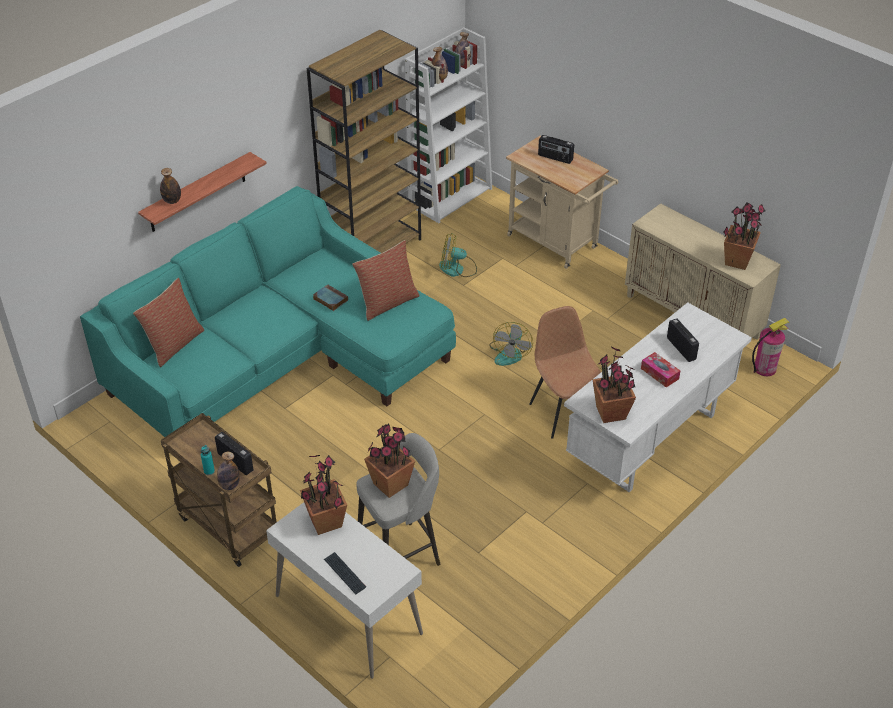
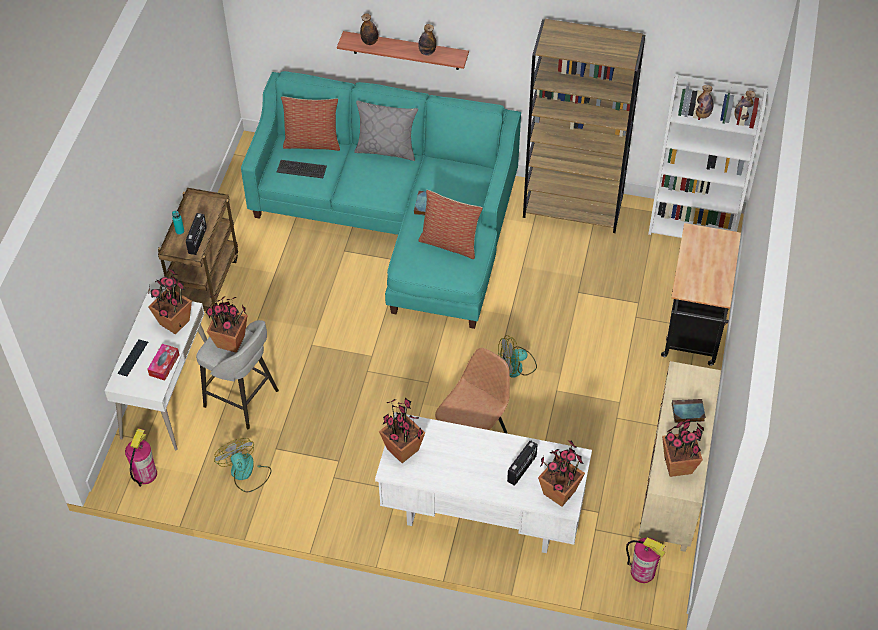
camera: 60 degrees right, 10 degrees up
bottle [217,452,240,490] -> bottle moved to [418,24,436,56]
fan [439,233,477,277] -> fan moved to [214,438,271,492]
beige cart [506,135,618,269] -> black cart [661,223,741,366]
radio [538,135,574,164] -> none
tissue box [641,352,680,387] -> tissue box moved to [147,344,179,381]
none -> fire extinguisher [125,428,157,487]
none -> keyboard [277,160,327,178]
none -> grey pillow [354,100,418,161]
none -> potted plant [538,440,585,507]
none -> book [672,399,706,423]

